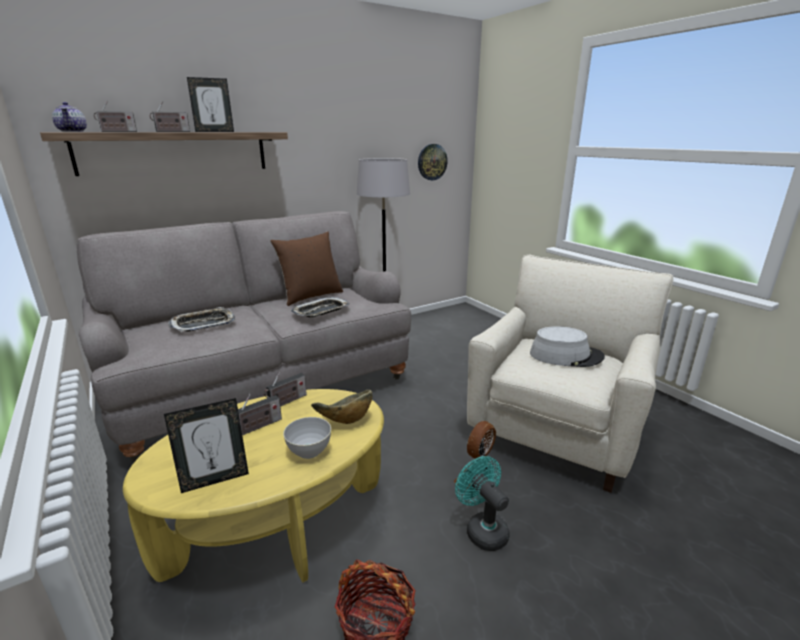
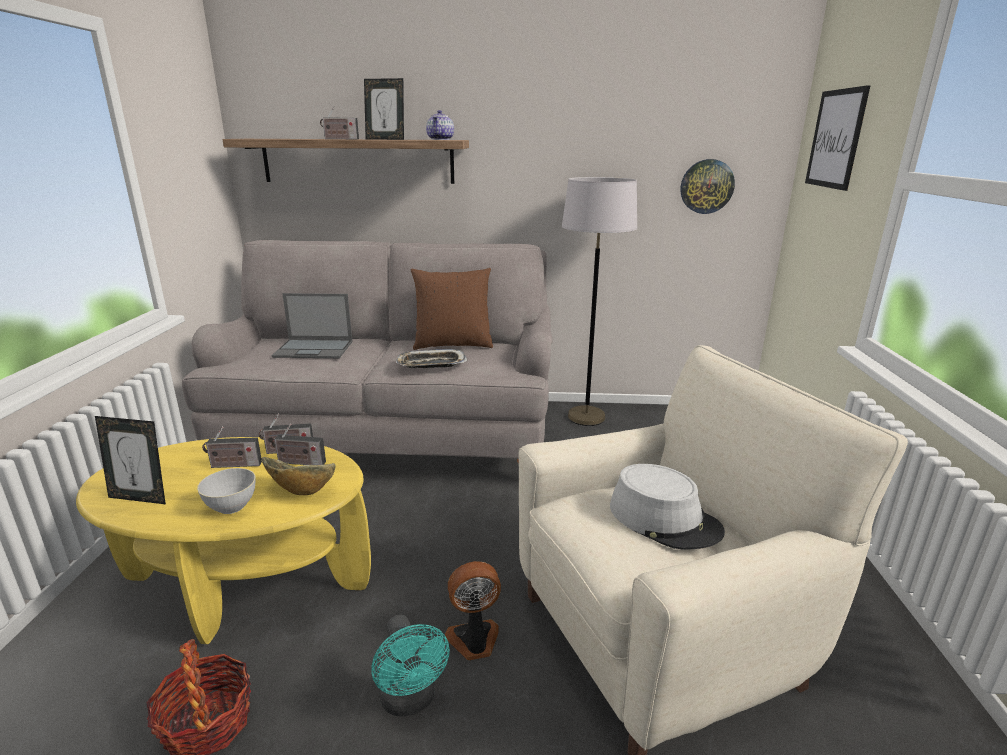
camera: 35 degrees right, 0 degrees up
teapot [52,102,87,132] -> teapot moved to [426,110,454,140]
radio [94,100,137,132] -> radio moved to [271,424,326,465]
tray [168,307,235,332] -> laptop [271,293,353,358]
turquoise fan [455,456,510,551] -> turquoise fan turned 150 degrees clockwise [372,615,450,717]
none -> picture [805,85,871,191]

